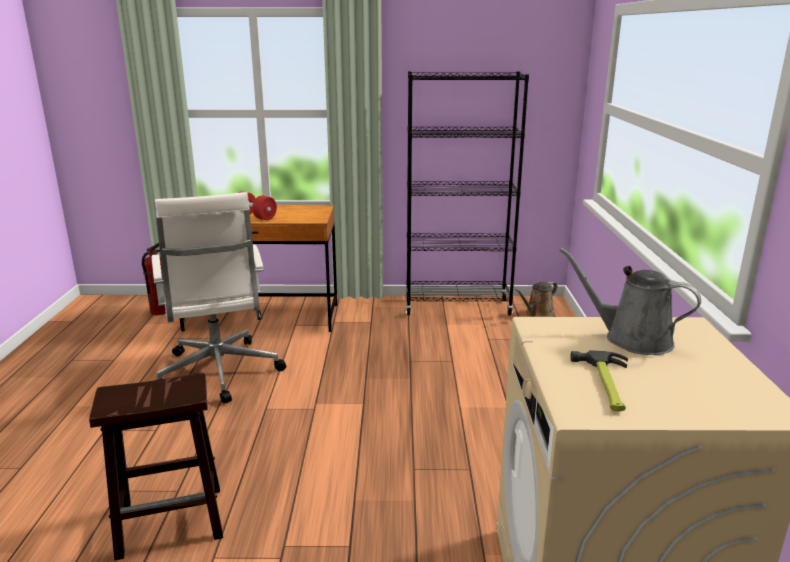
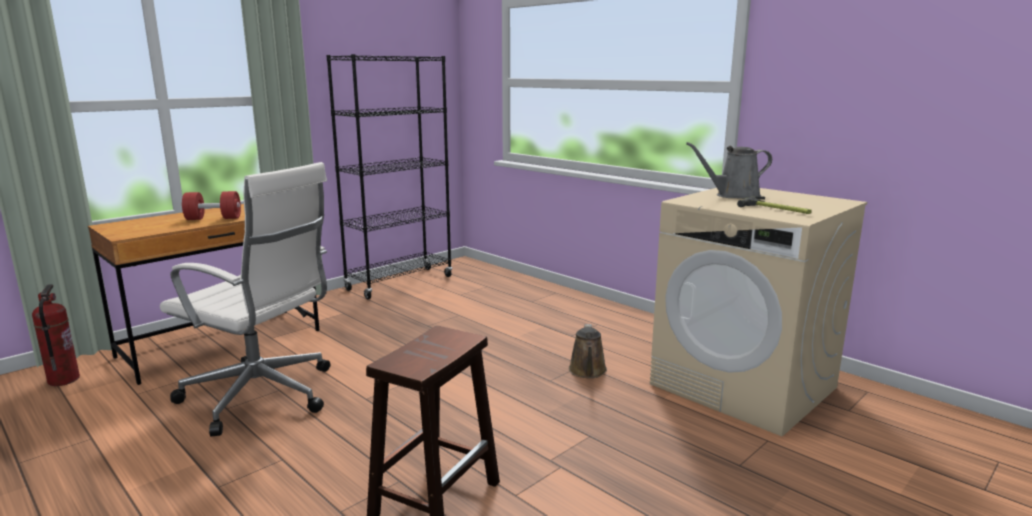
camera: 45 degrees left, 5 degrees down
brown watering can [515,281,557,317] -> brown watering can moved to [569,324,607,378]

